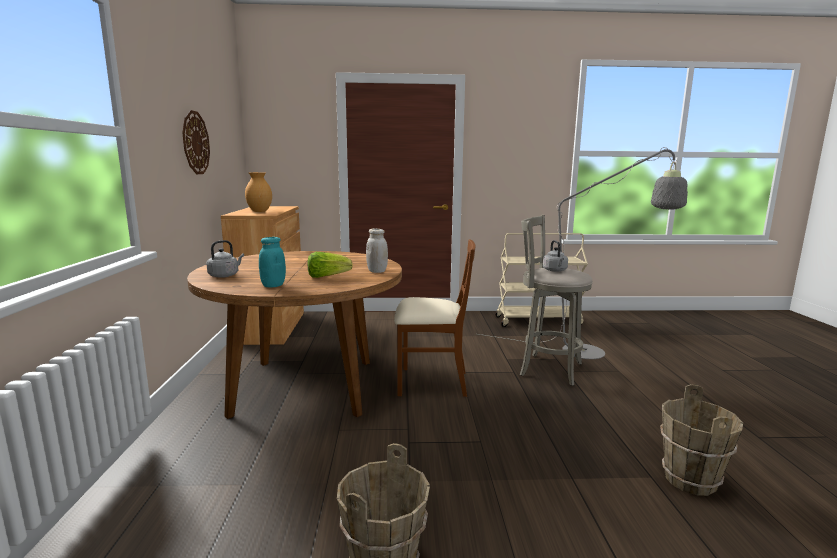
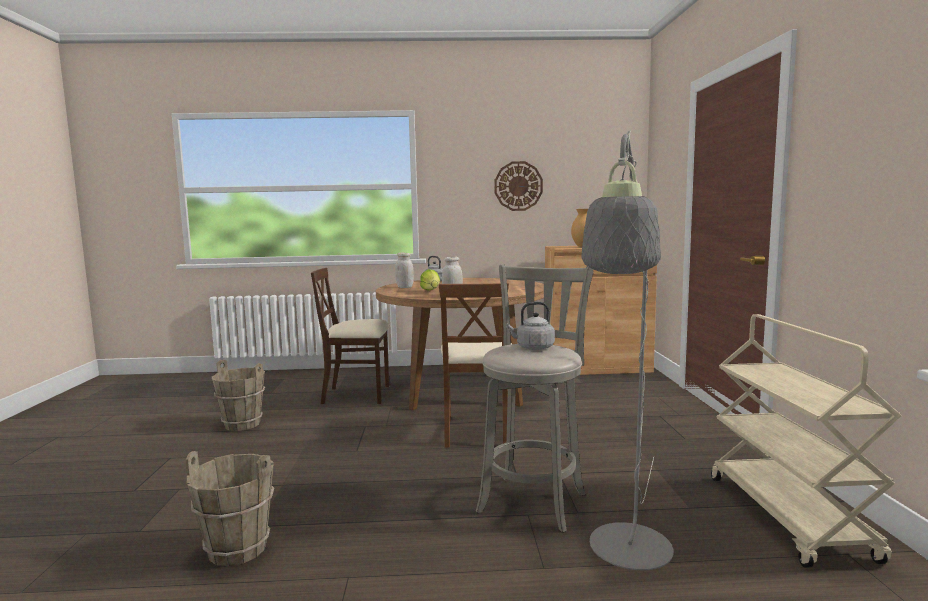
camera: 90 degrees right, 5 degrees down
turquoise jar [259,237,286,287] -> white jar [395,253,414,288]
none -> beige chair [311,268,389,404]

